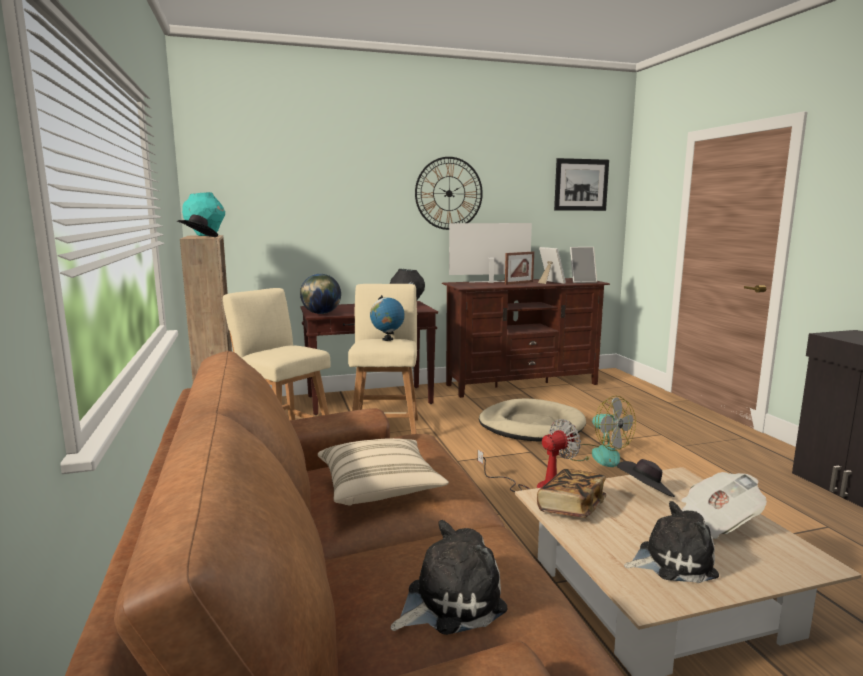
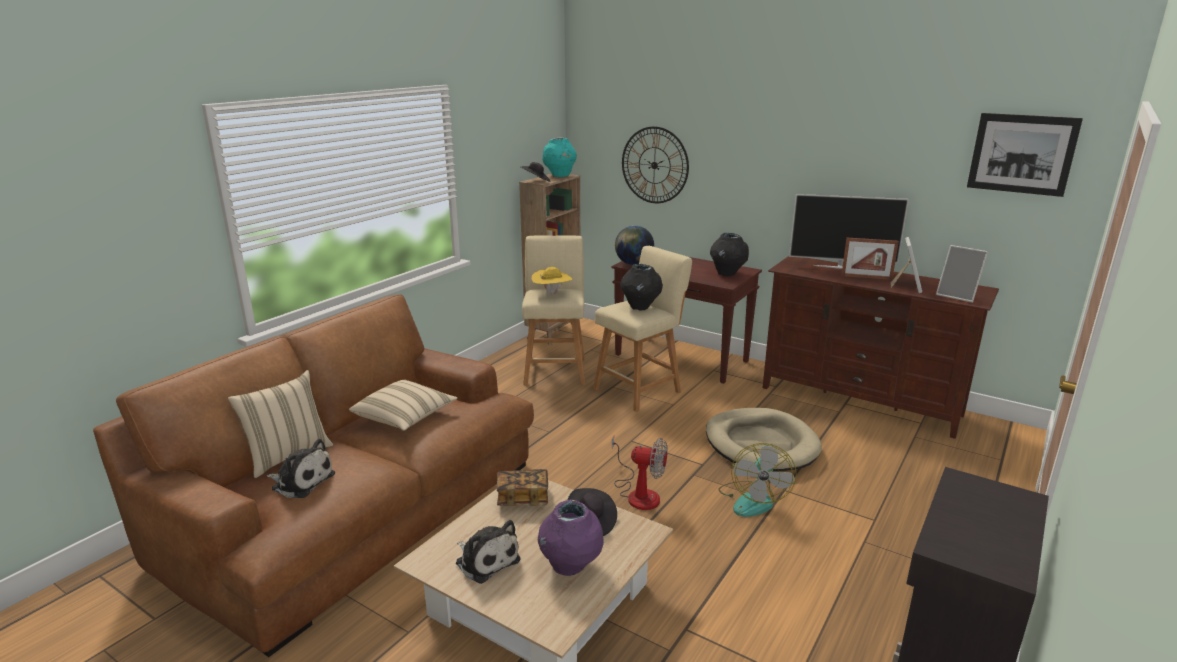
camera: 50 degrees right, 10 degrees up
globe [370,295,405,341] -> black vase [620,264,663,311]
wall clock [415,157,483,230] -> wall clock moved to [622,126,689,203]
television [449,223,532,283] -> television turned 150 degrees clockwise [789,194,909,269]
newspaper [681,472,767,539] -> purple vase [538,500,604,576]
none -> beige pillow [228,370,333,478]
none -> yellow hat [532,267,572,295]

